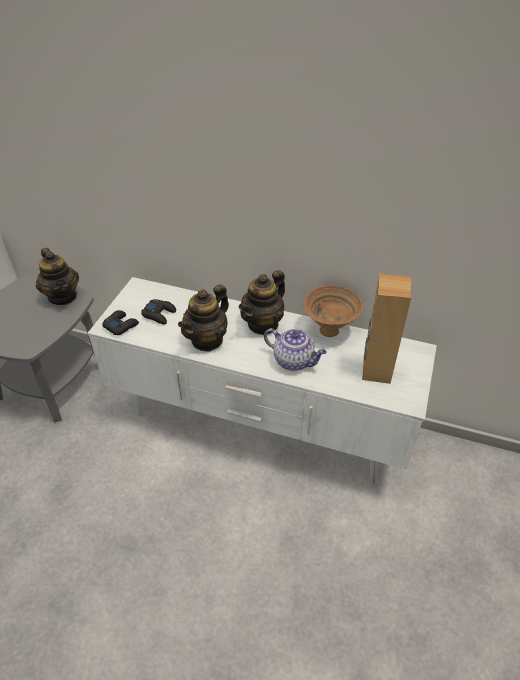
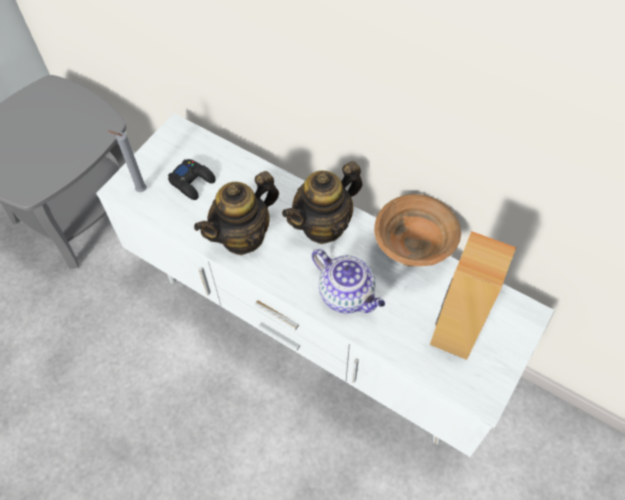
camera: 15 degrees right, 15 degrees up
teapot [36,248,79,305] -> none
black game controller [102,310,139,335] -> grey candle [108,130,147,192]

